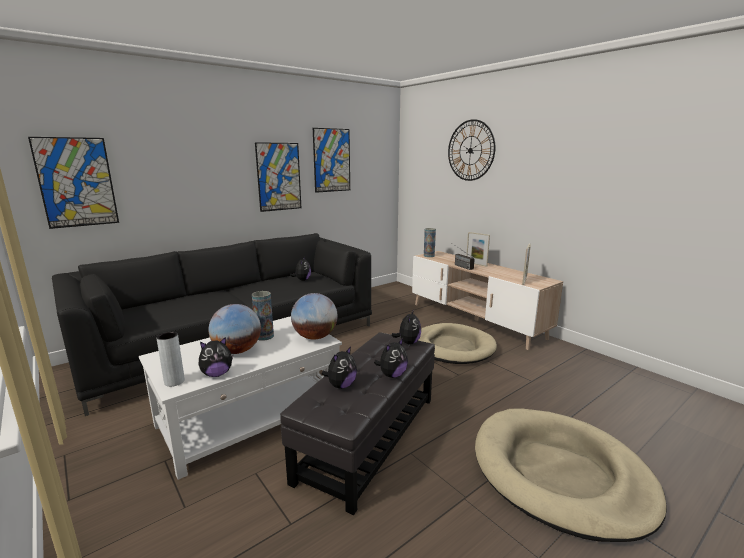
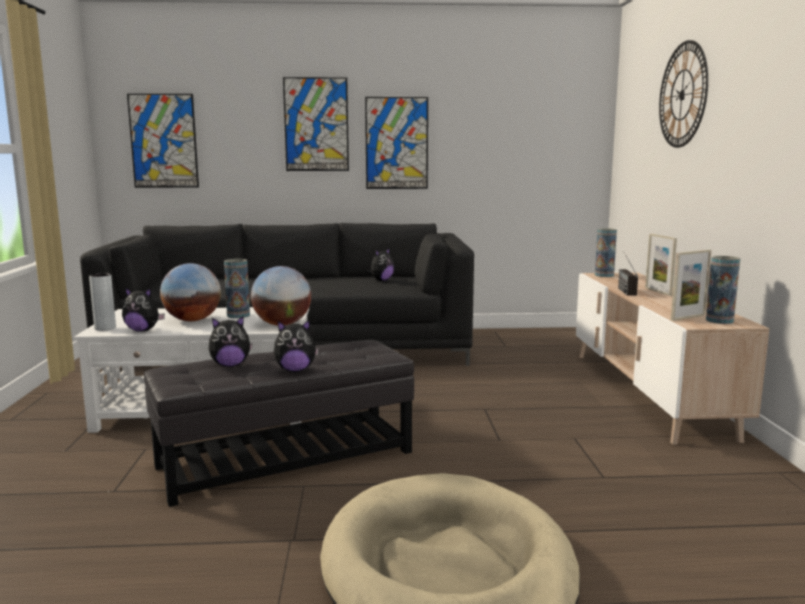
camera: 35 degrees right, 5 degrees down
picture [313,128,350,193] -> picture moved to [283,77,349,171]
plush toy [391,309,421,345] -> none
beige dog bed [418,323,497,364] -> none
none -> vase [706,256,740,324]

